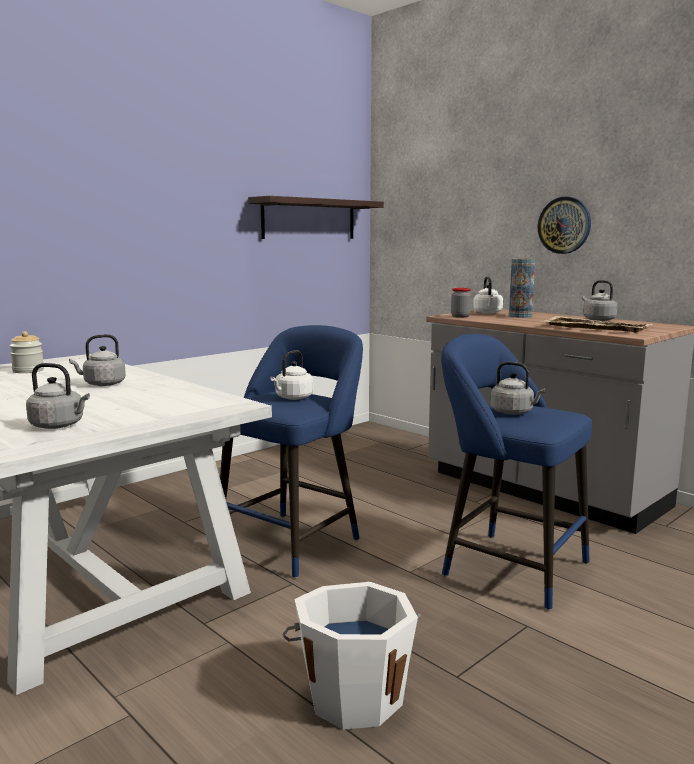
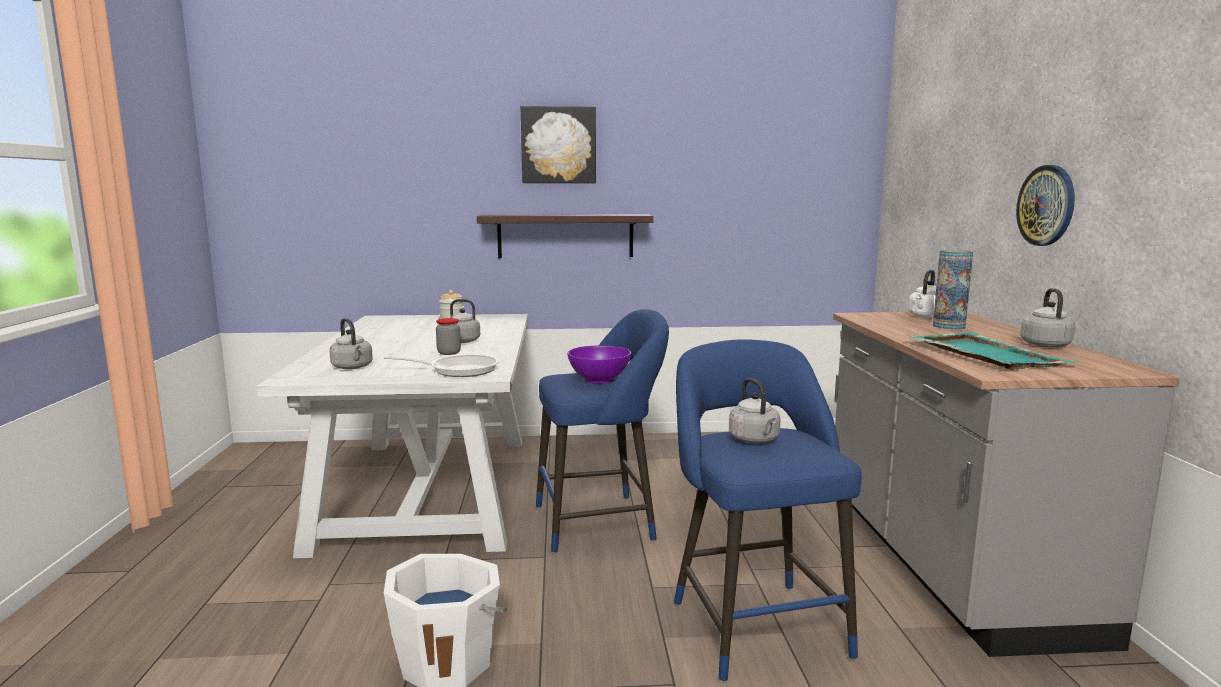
camera: 40 degrees right, 0 degrees up
shelf [248,196,384,239] -> shelf moved to [477,214,653,258]
white kettle [270,350,314,400] -> purple bowl [567,345,631,384]
jar [451,288,471,318] -> jar moved to [436,318,461,355]
beige tray [544,316,653,333] -> turquoise tray [907,332,1078,370]
none -> frying pan [384,355,499,377]
none -> picture [521,106,596,183]

